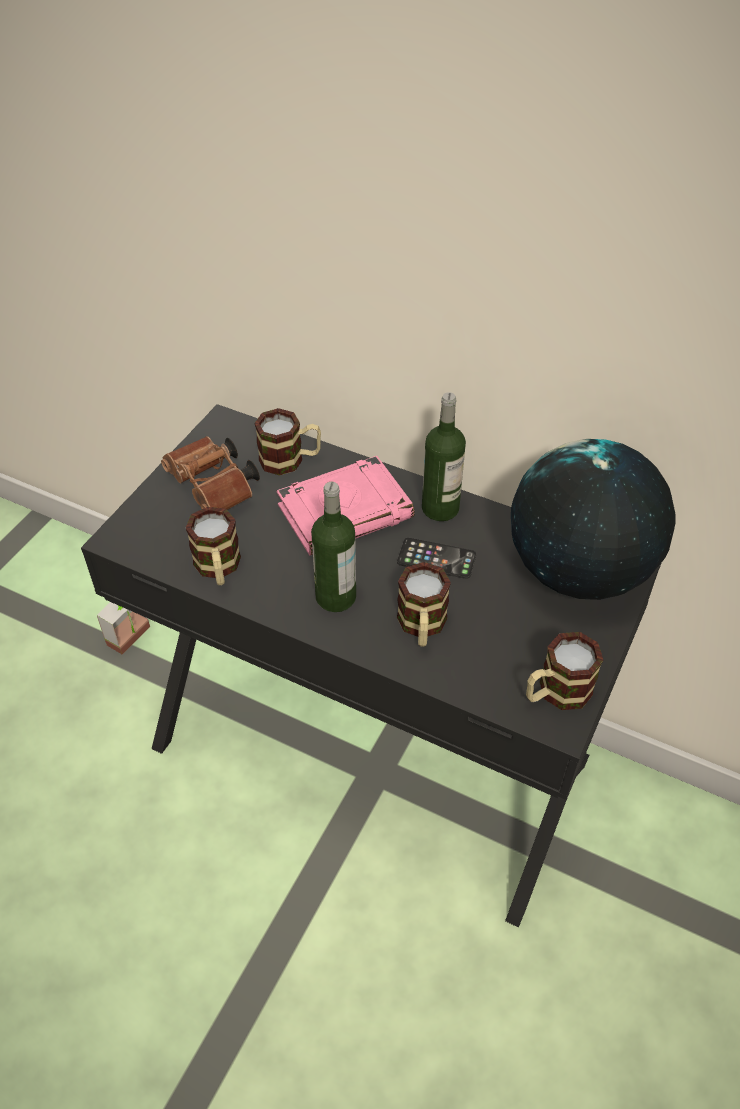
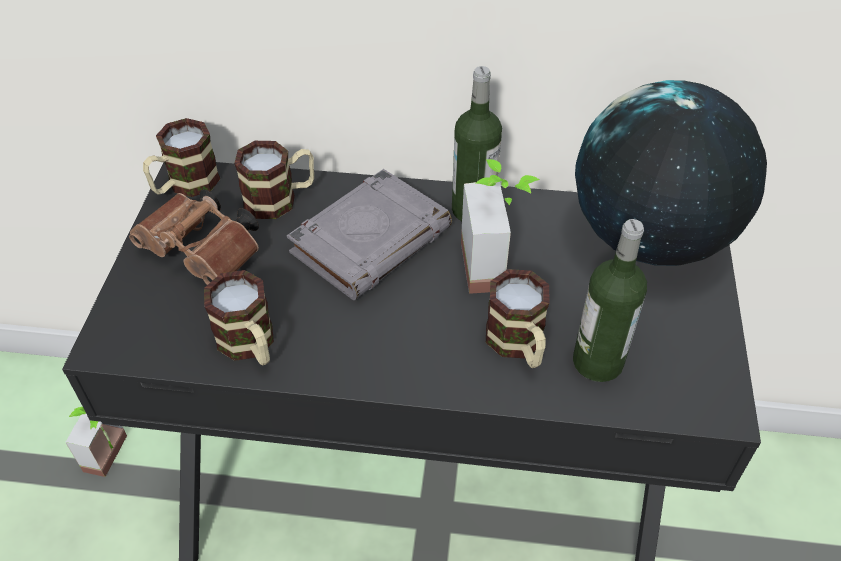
camera: 20 degrees left, 0 degrees up
pink book [276,456,415,556] -> grey book [287,169,452,300]
bottle [311,482,356,612] -> bottle moved to [573,219,647,382]
phone [397,538,476,579] -> potted plant [461,159,540,294]
mug [526,632,603,710] -> mug moved to [143,118,220,197]

